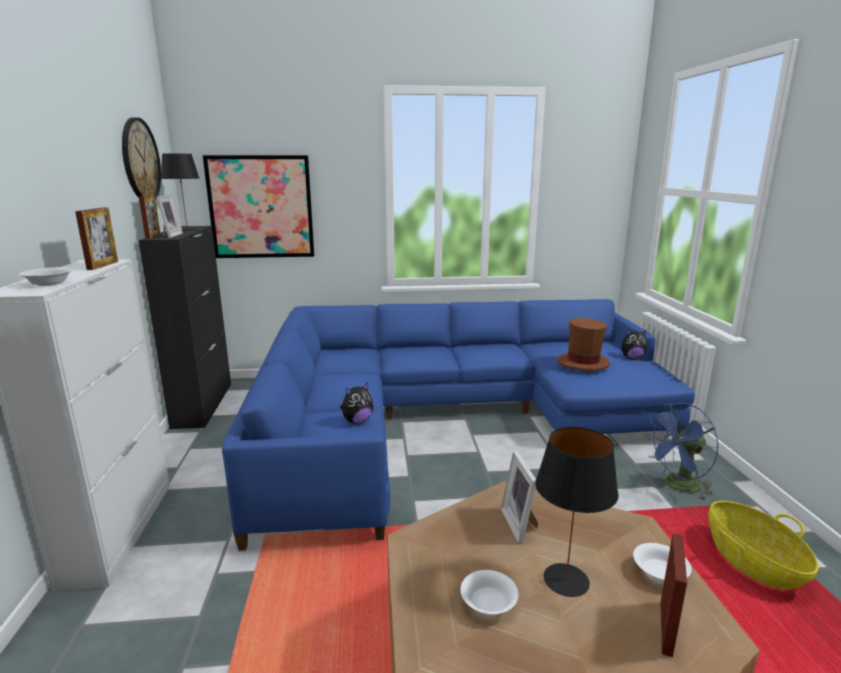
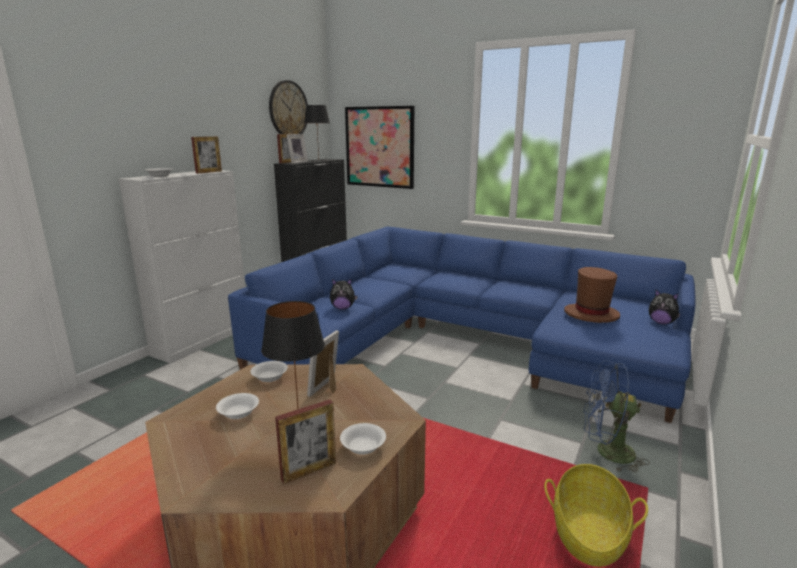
camera: 35 degrees right, 0 degrees up
none -> white bowl [250,361,288,382]

